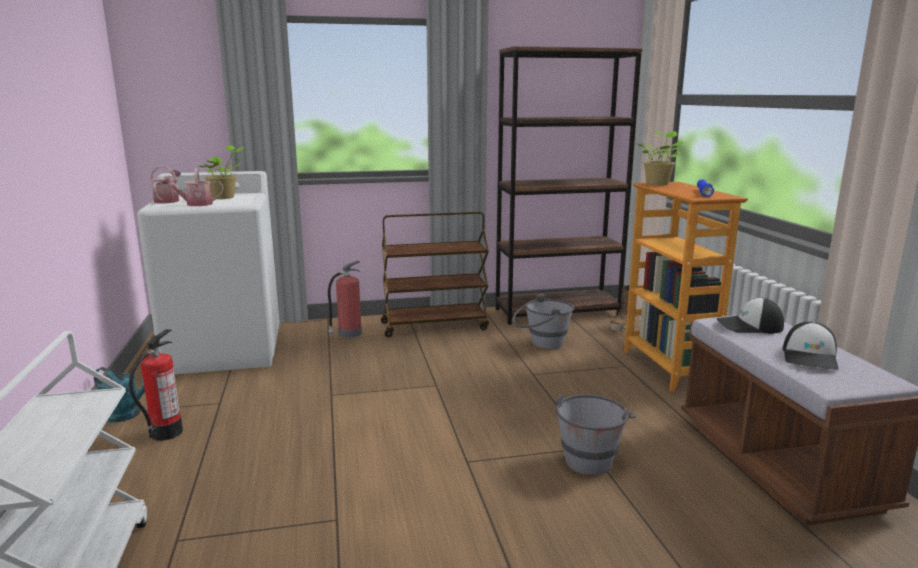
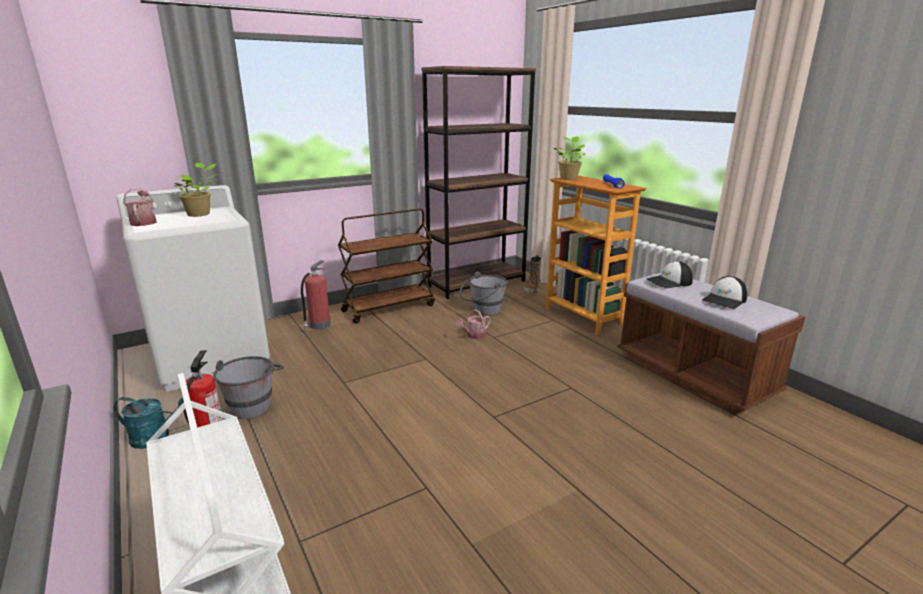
camera: 20 degrees left, 5 degrees up
watering can [161,168,223,206] -> watering can moved to [456,309,491,339]
grey bucket [556,394,636,475] -> grey bucket moved to [213,356,284,419]
cap [783,322,839,370] -> cap turned 45 degrees clockwise [702,276,747,309]

